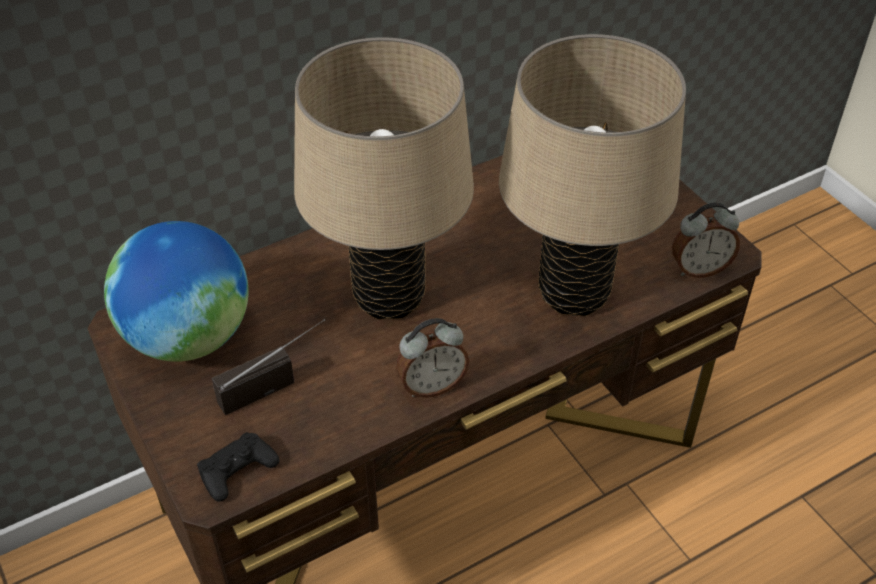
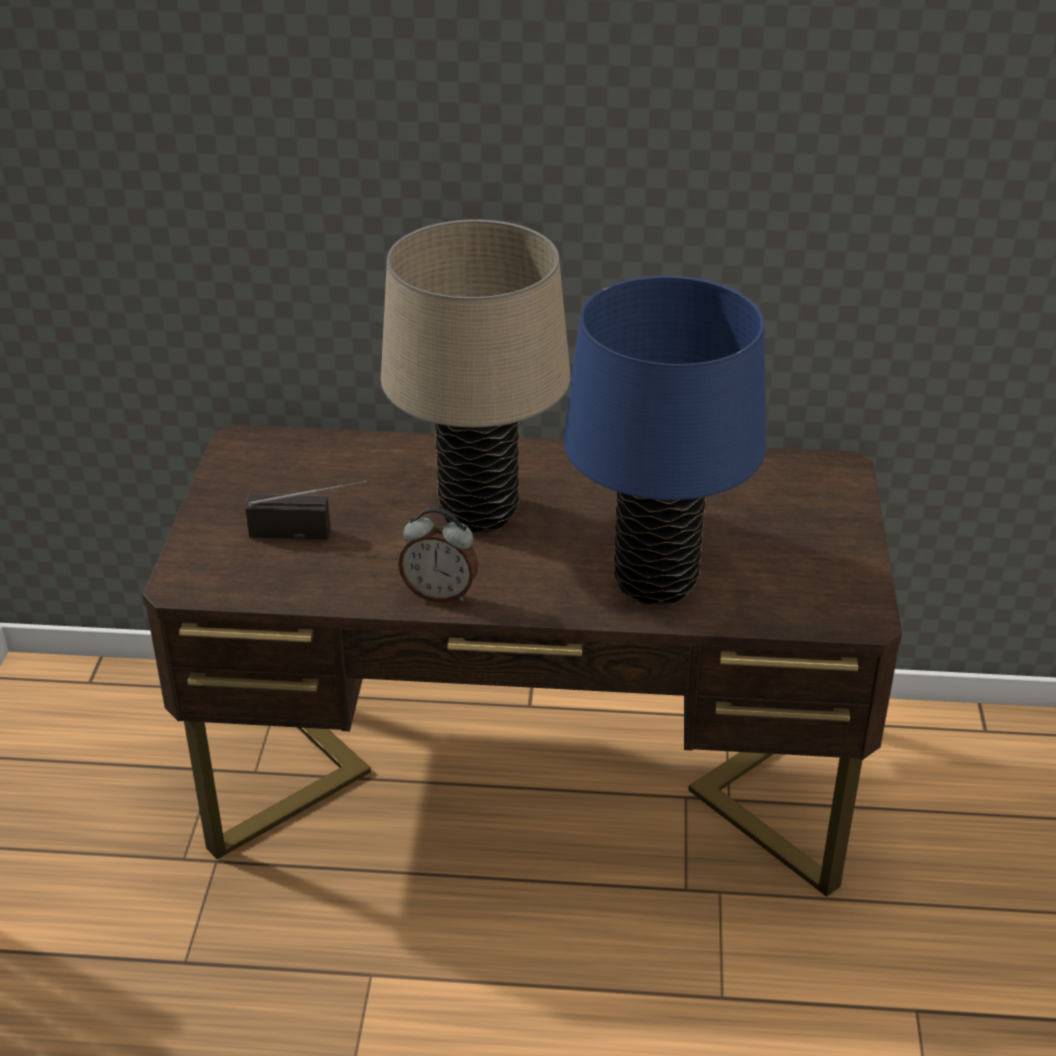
camera: 35 degrees right, 10 degrees down
globe [104,221,249,362] -> none
black game controller [197,432,280,502] -> none
beige table lamp [499,34,686,316] -> blue table lamp [563,275,766,605]
alarm clock [672,202,740,278] -> none

